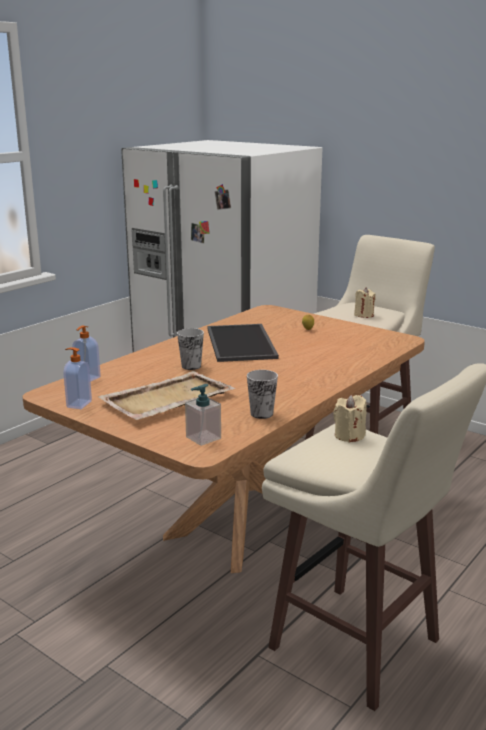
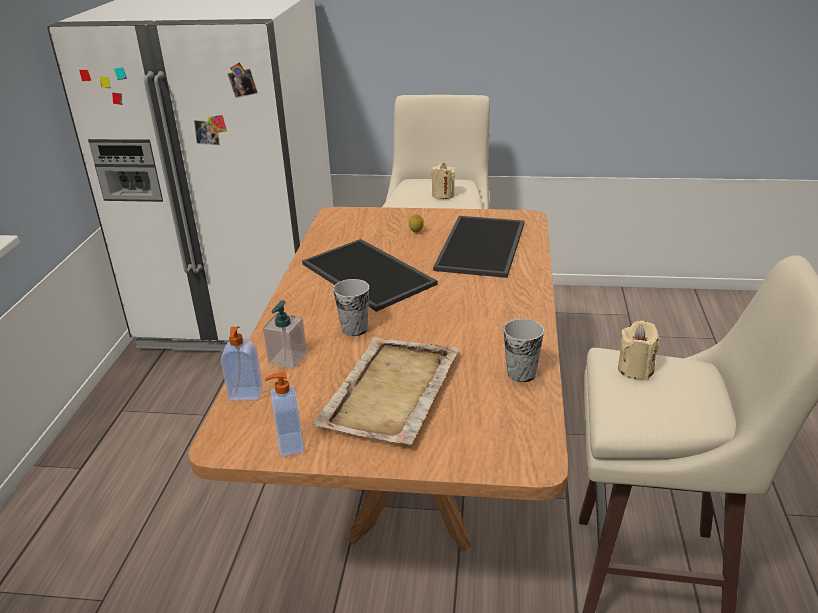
camera: 30 degrees left, 10 degrees up
soap dispenser [185,384,221,446] -> soap dispenser moved to [263,300,307,369]
none -> tray [433,216,524,278]

